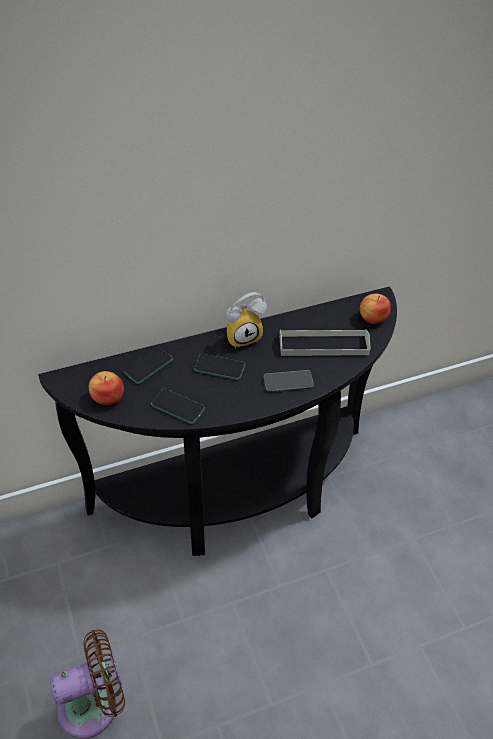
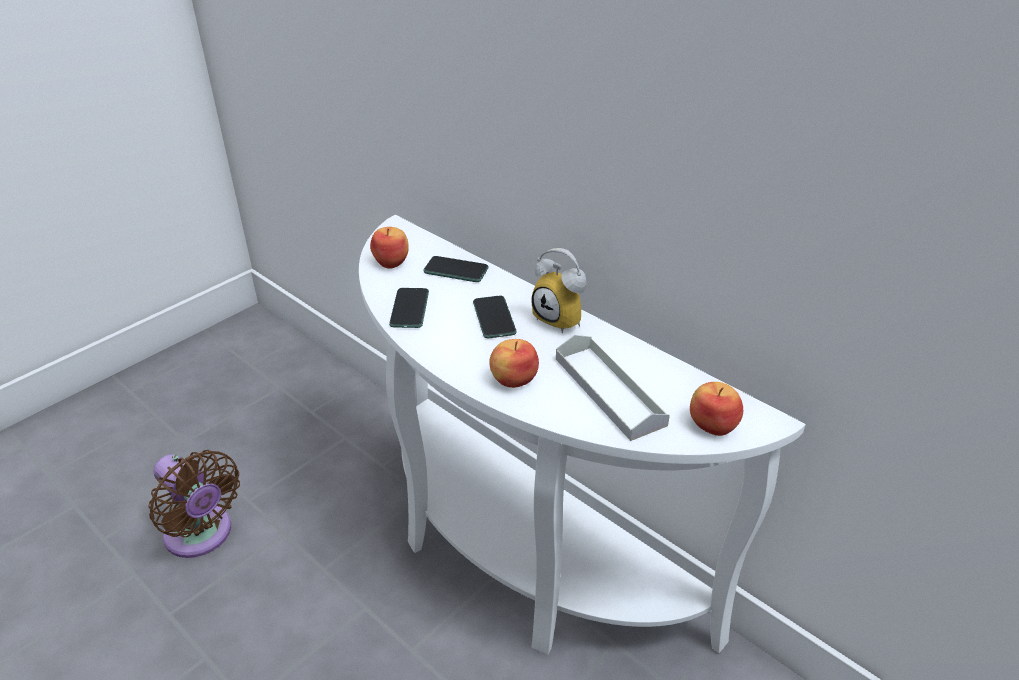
camera: 65 degrees right, 10 degrees down
black console table [38,287,397,556] -> white console table [359,215,806,654]
phone [263,370,314,392] -> apple [489,339,539,388]

